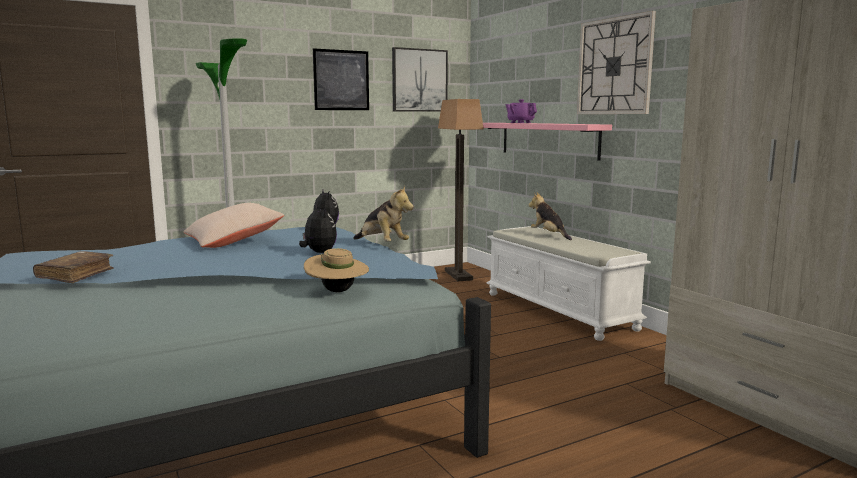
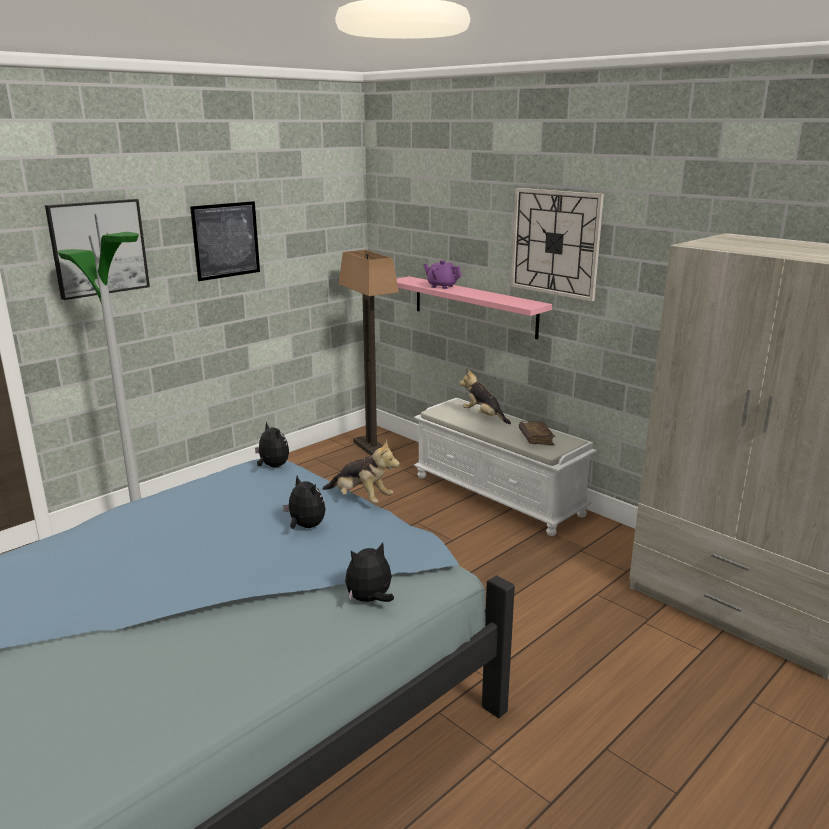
camera: 15 degrees left, 10 degrees up
brown book [33,251,114,283] -> brown book moved to [519,421,556,446]
beige pillow [183,203,284,248] -> none
beige hat [304,248,369,292] -> plush toy [345,542,394,602]
picture [392,47,448,112] -> picture moved to [45,199,150,300]

